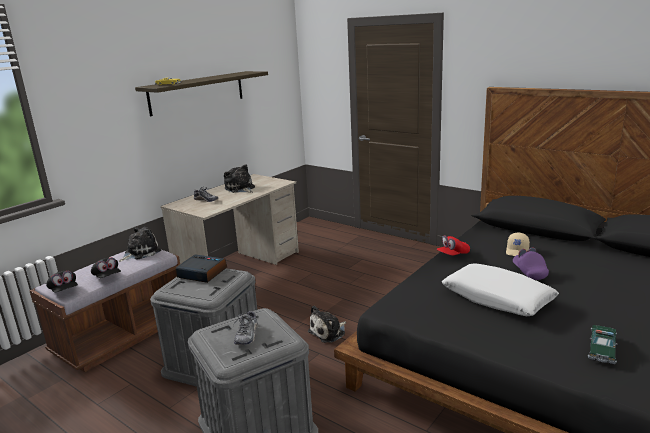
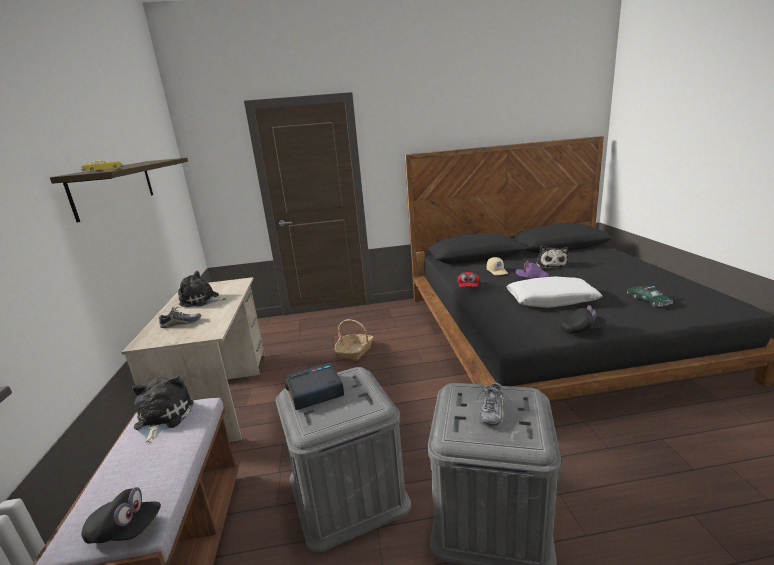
camera: 45 degrees left, 0 degrees up
black cap [91,257,121,278] -> black cap moved to [560,305,606,334]
shoe [233,311,258,345] -> shoe turned 60 degrees clockwise [477,381,508,426]
plush toy [308,306,346,343] -> plush toy moved to [536,246,568,269]
none -> basket [334,319,373,361]

